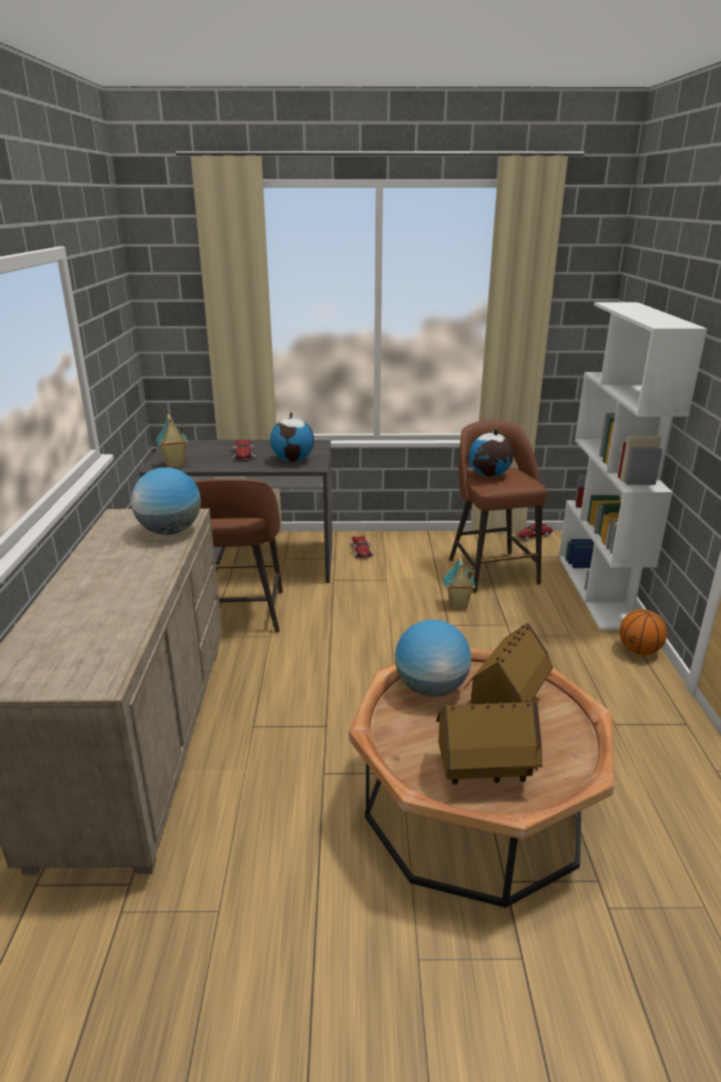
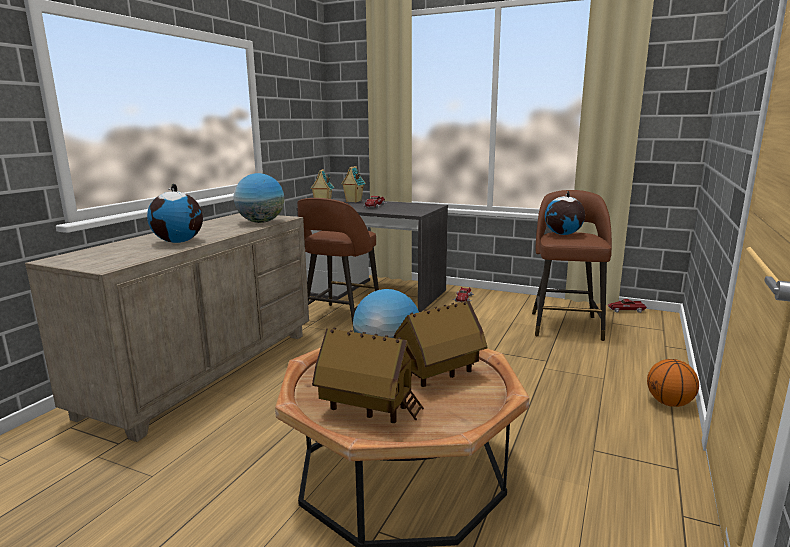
camera: 25 degrees right, 10 degrees down
globe [270,412,314,462] -> globe moved to [147,184,203,243]
toy house [443,556,475,609] -> toy house moved to [341,166,365,203]
white bookcase [559,302,707,630] -> none

